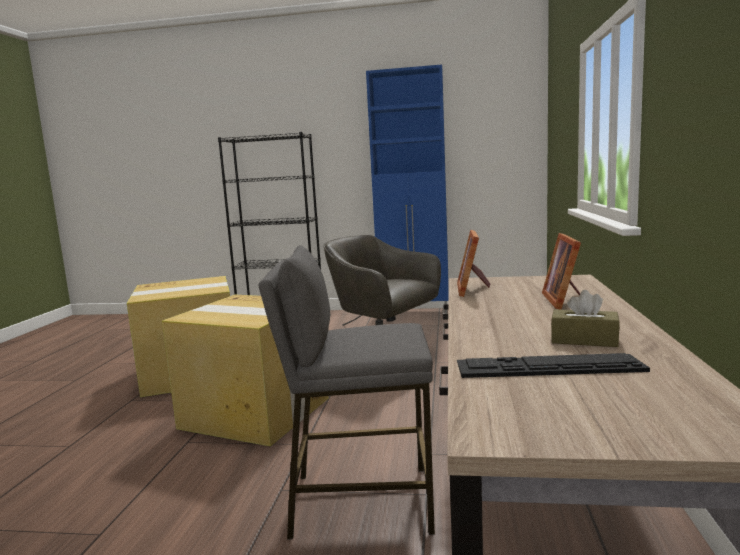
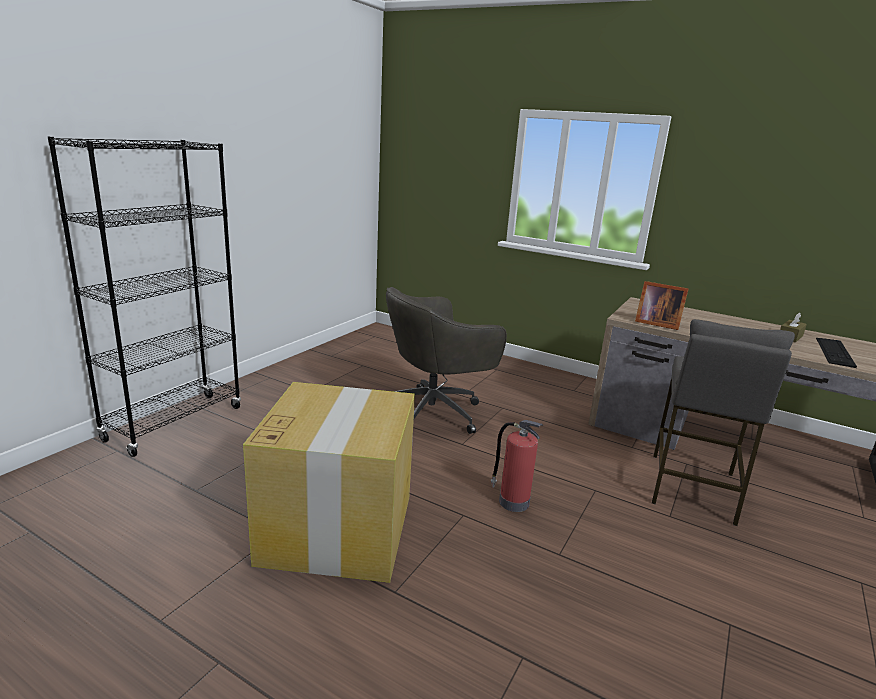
camera: 70 degrees left, 10 degrees up
cardboard box [162,295,328,446] -> fire extinguisher [491,420,543,512]
blue cabinet [366,65,449,314] -> none
picture frame [542,233,581,310] -> none

